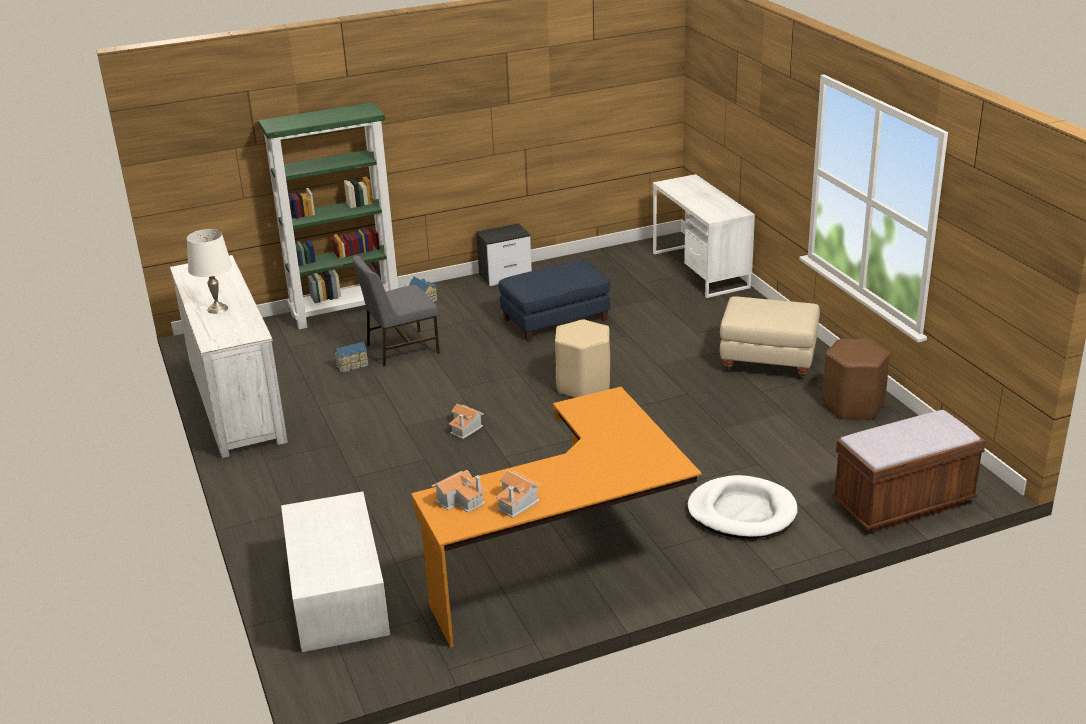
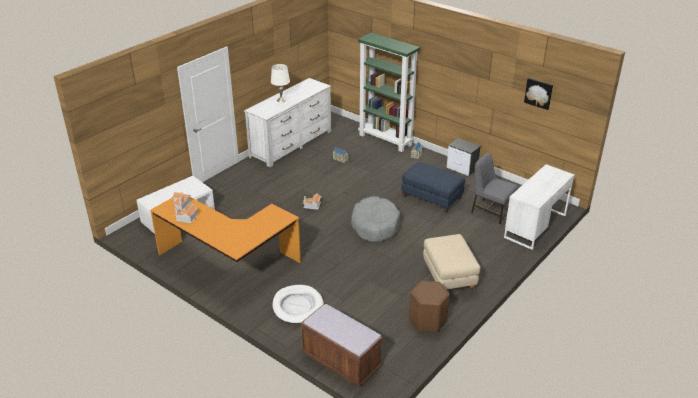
camera: 60 degrees right, 5 degrees up
grey chair [353,255,440,367] -> grey chair moved to [471,153,518,224]
beige stool [555,319,610,398] -> grey dog bed [351,196,400,243]
none -> picture [524,78,553,110]

